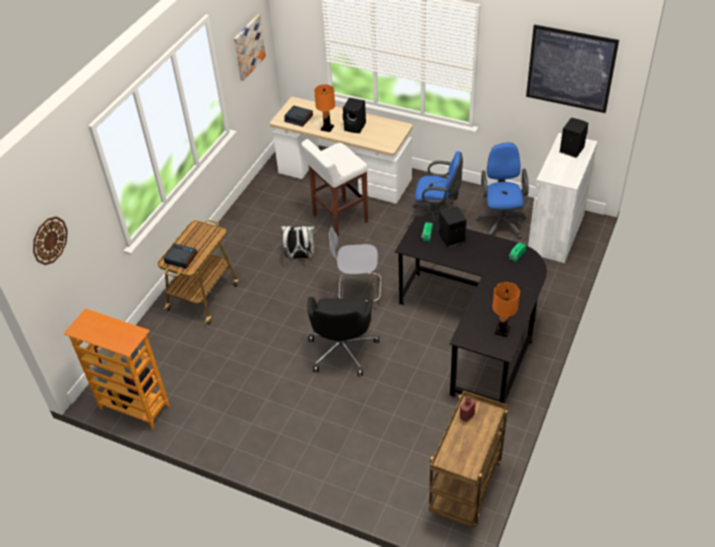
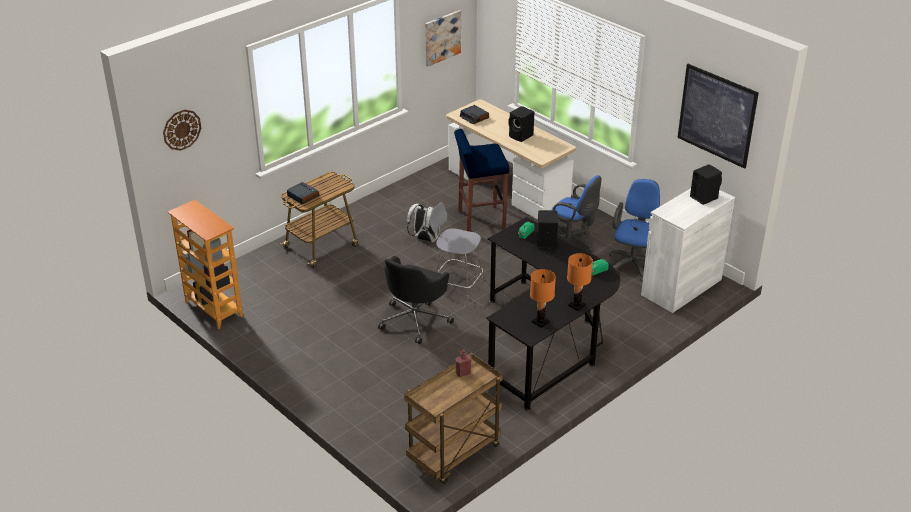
camera: 20 degrees right, 10 degrees down
white stool [301,139,368,237] -> blue stool [454,129,509,232]
orange table lamp [314,84,335,132] -> orange table lamp moved to [567,253,593,311]

